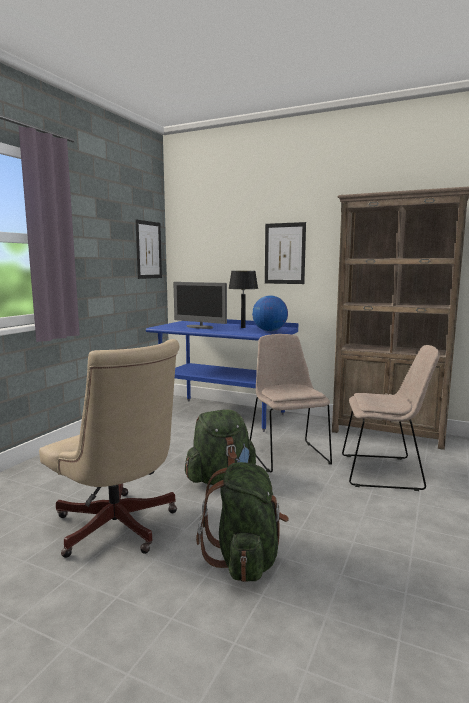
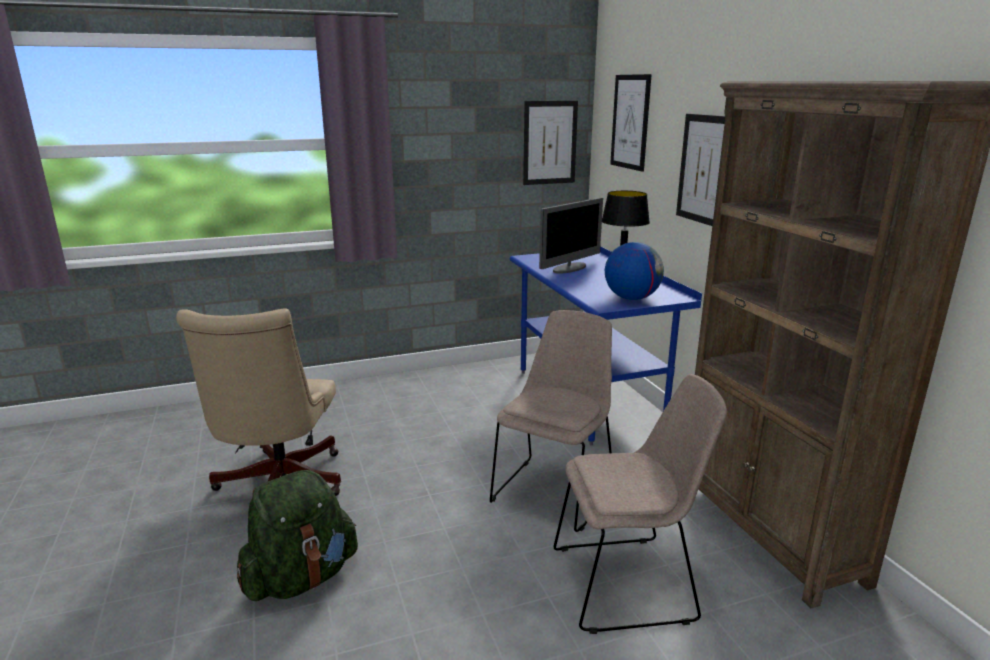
camera: 45 degrees right, 10 degrees up
monitor [173,282,227,329] -> monitor turned 120 degrees counterclockwise [539,198,603,273]
green backpack [185,409,256,485] -> none
beige chair [342,345,440,491] -> beige chair turned 60 degrees counterclockwise [554,374,727,634]
none -> picture [610,74,652,172]

